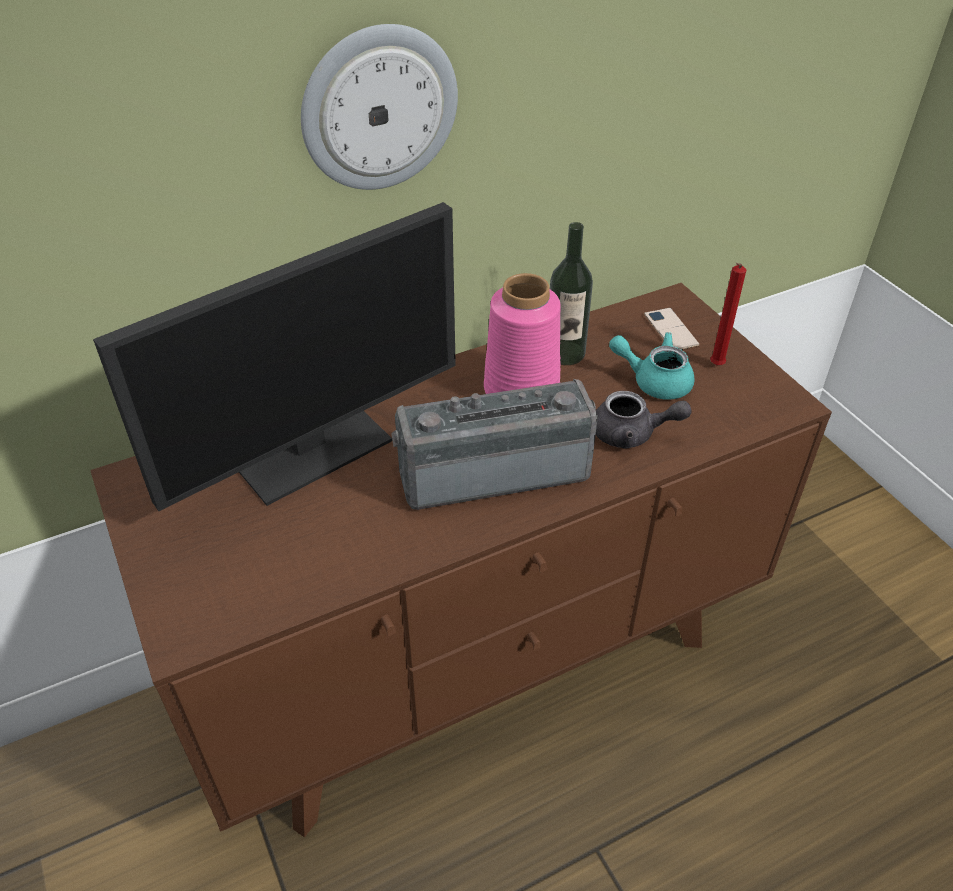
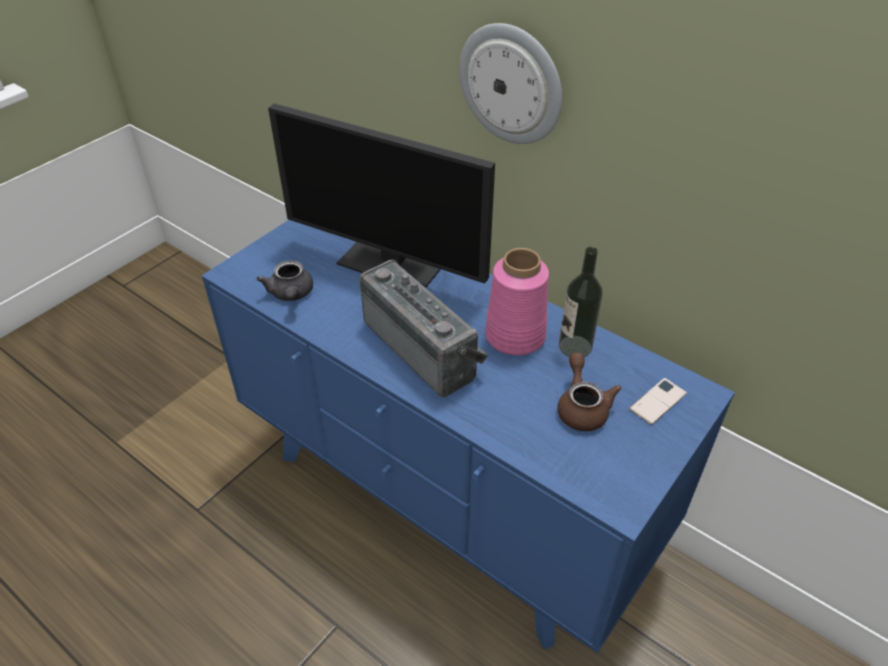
camera: 65 degrees right, 0 degrees up
brown dresser [90,283,832,837] -> blue dresser [202,220,735,653]
grey teapot [596,391,692,449] -> grey teapot moved to [256,260,313,301]
turquoise teapot [609,332,695,400] -> brown teapot [557,353,621,431]
red candle [710,263,746,365] -> none

